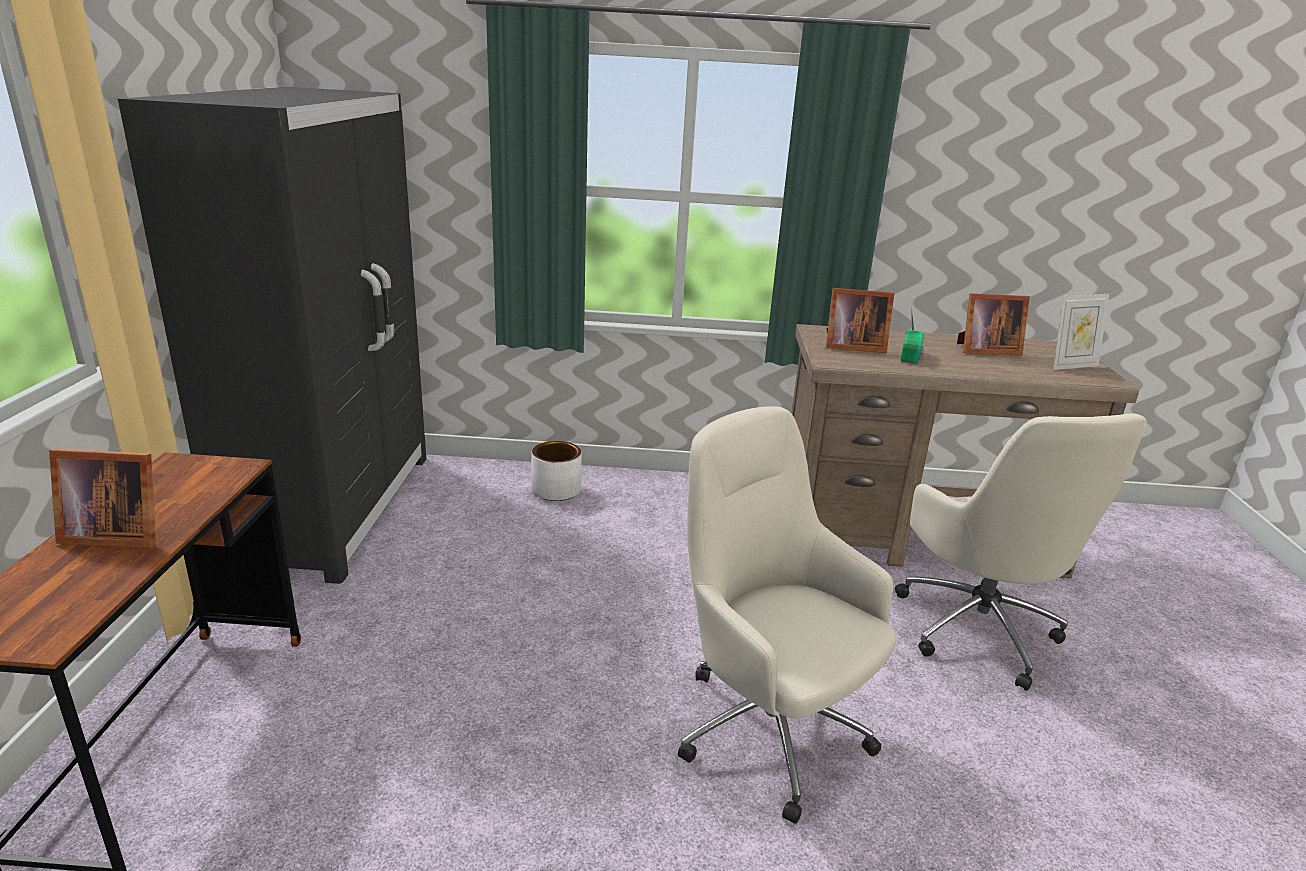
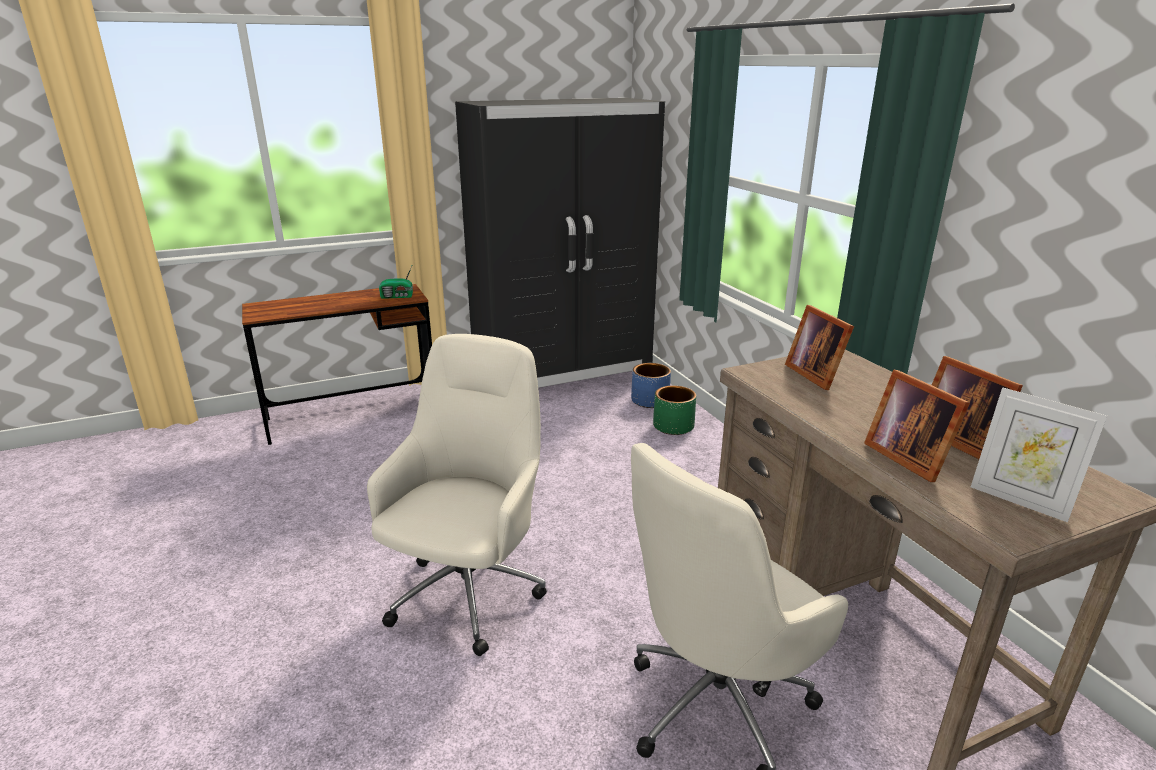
camera: 65 degrees right, 0 degrees up
picture frame [49,449,156,549] -> picture frame moved to [864,370,970,482]
white planter [531,441,582,501] -> green planter [653,386,696,435]
radio [900,307,925,364] -> radio moved to [379,264,413,299]
none -> blue planter [631,363,671,408]

